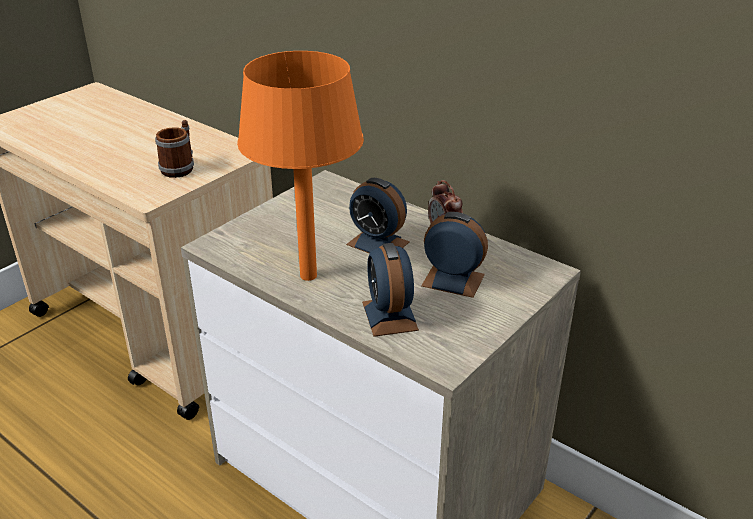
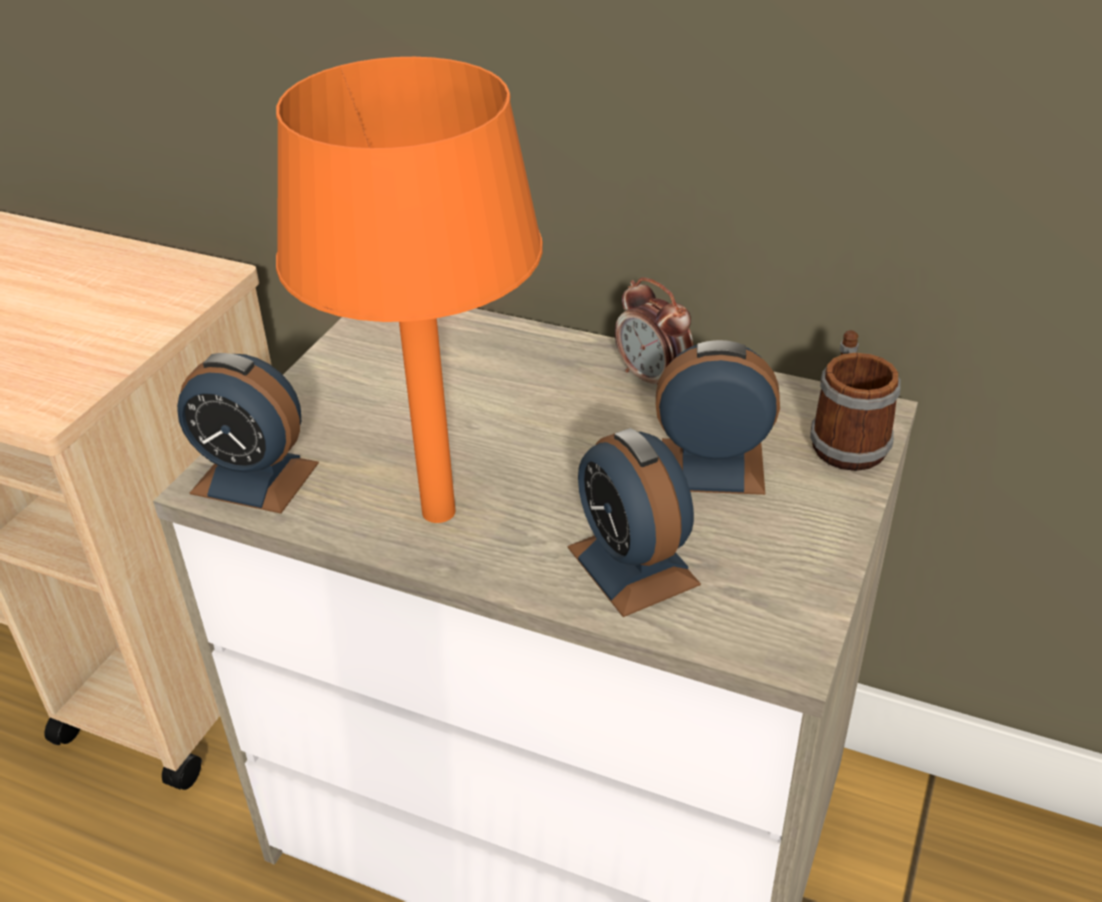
camera: 15 degrees left, 5 degrees up
mug [155,120,194,178] -> mug moved to [810,330,901,471]
alarm clock [346,178,410,254] -> alarm clock moved to [177,353,319,514]

